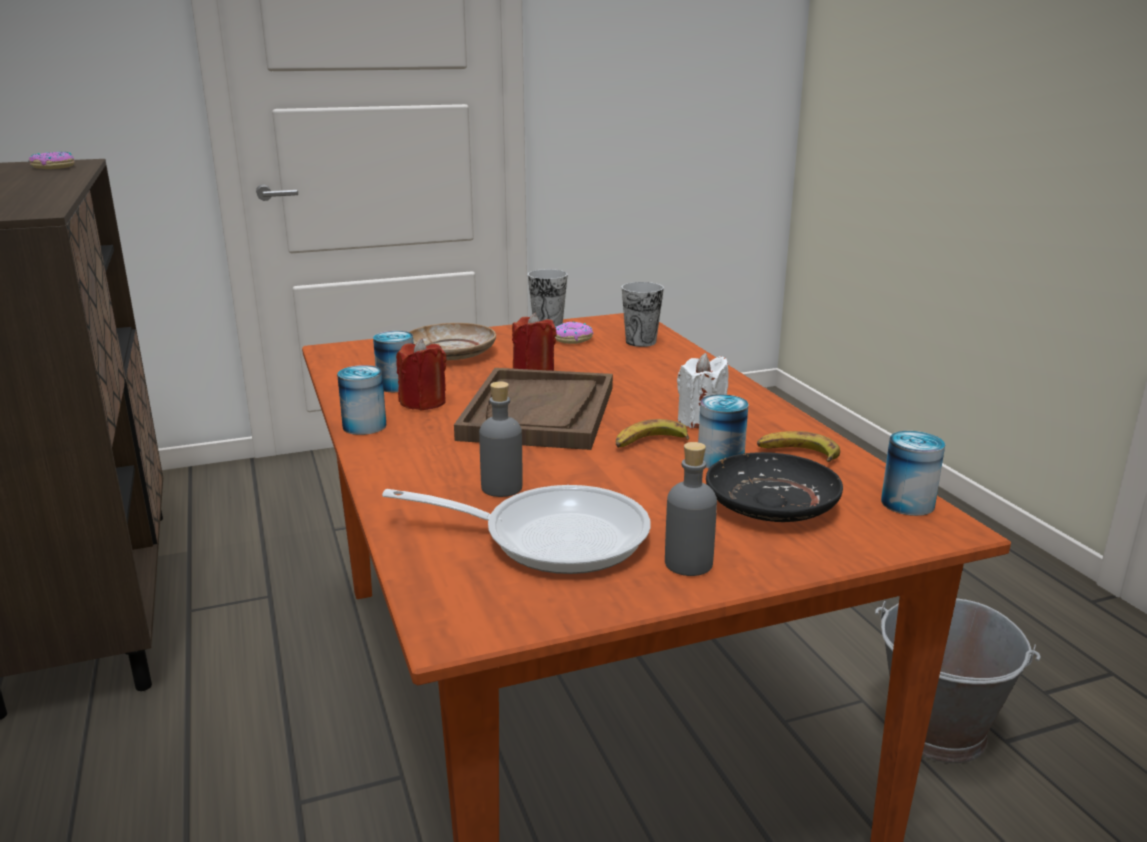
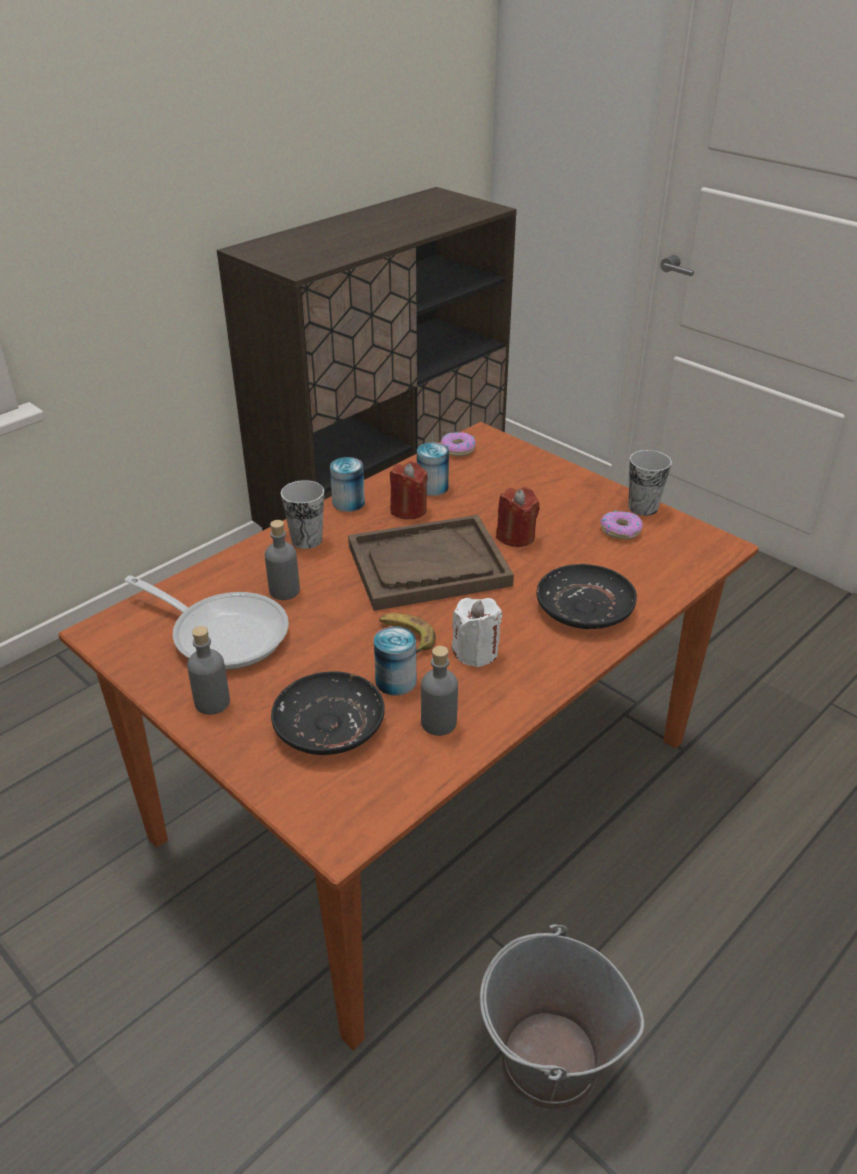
camera: 65 degrees right, 15 degrees up
donut [28,152,75,169] -> donut moved to [441,432,476,456]
frying pan [382,485,650,574] -> frying pan turned 45 degrees counterclockwise [124,575,289,670]
beige plate [409,323,496,360] -> none
cup [622,282,664,347] -> cup moved to [281,480,324,549]
banana [757,431,840,462] -> grey bottle [421,646,458,736]
can [881,431,945,516] -> none
none -> black plate [536,564,637,629]

